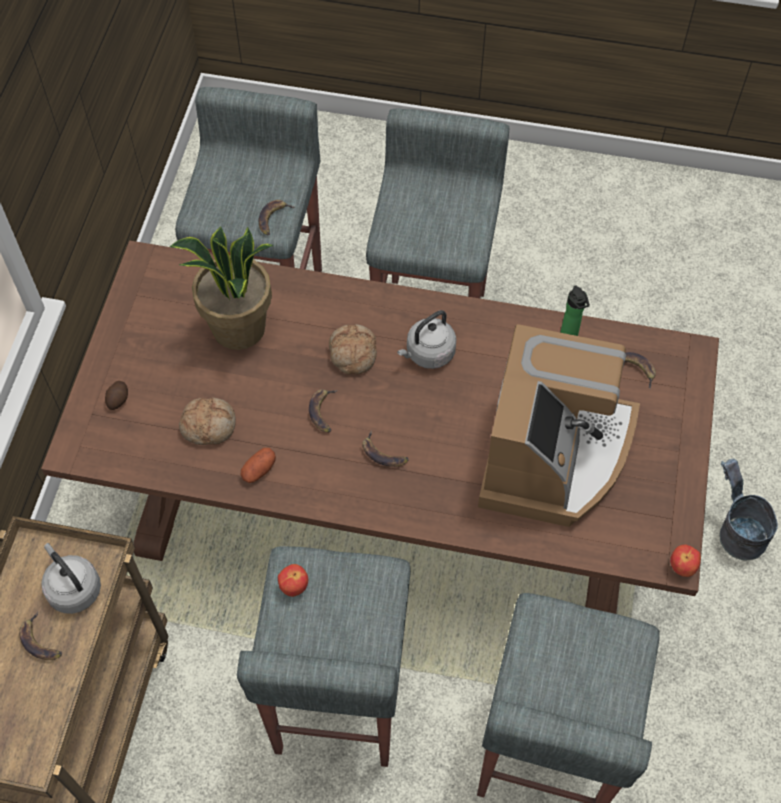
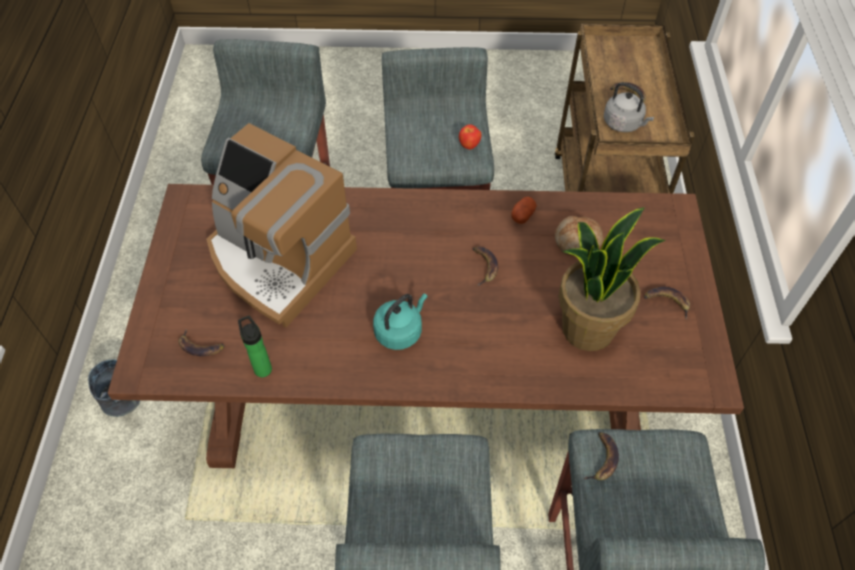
camera: 170 degrees right, 5 degrees down
potato [105,381,128,410] -> none
bread [329,324,377,375] -> none
banana [362,431,409,467] -> banana moved to [644,287,690,320]
grey kettle [397,310,457,369] -> turquoise kettle [373,294,428,350]
coffee machine [478,324,640,527] -> coffee machine turned 60 degrees counterclockwise [206,123,357,328]
apple [670,544,701,577] -> none

